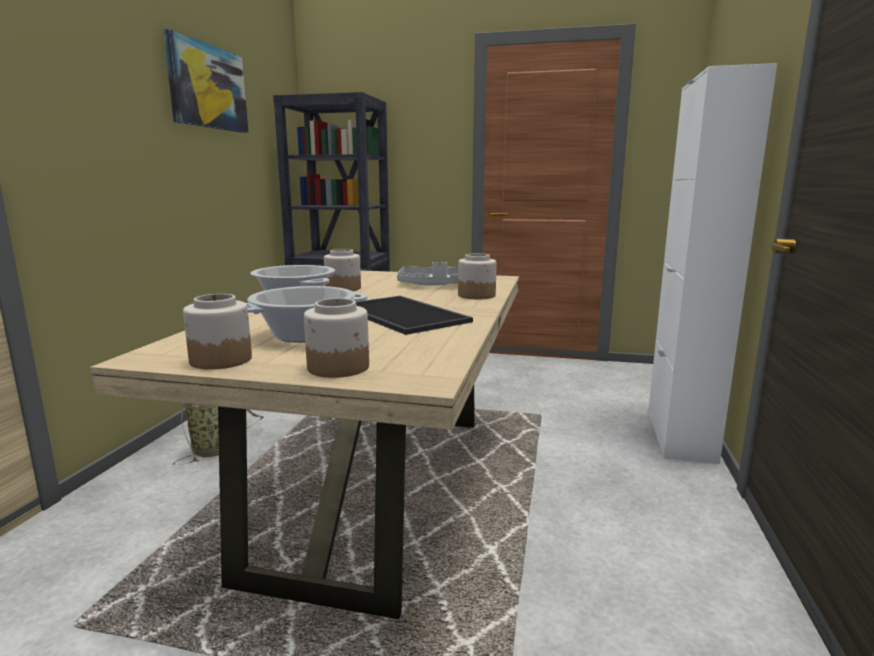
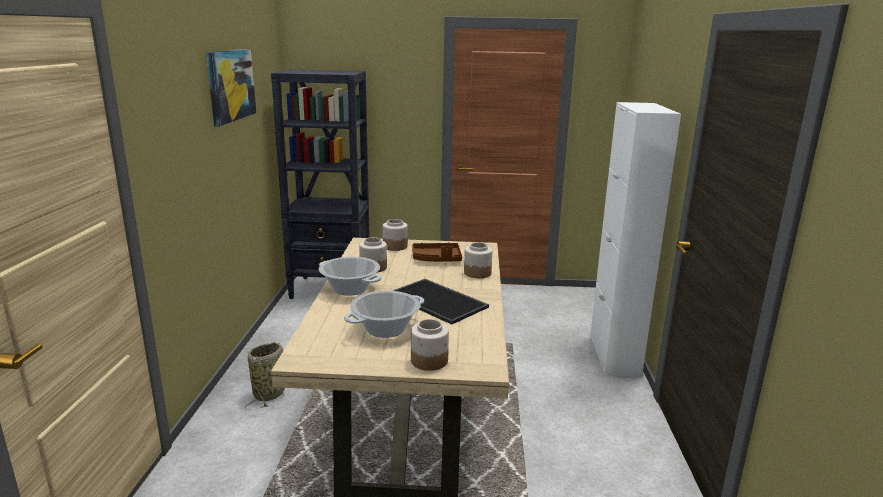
camera: 10 degrees left, 5 degrees up
jar [183,294,252,370] -> jar moved to [383,219,408,251]
grey tray [397,262,458,286] -> brown tray [412,243,462,262]

